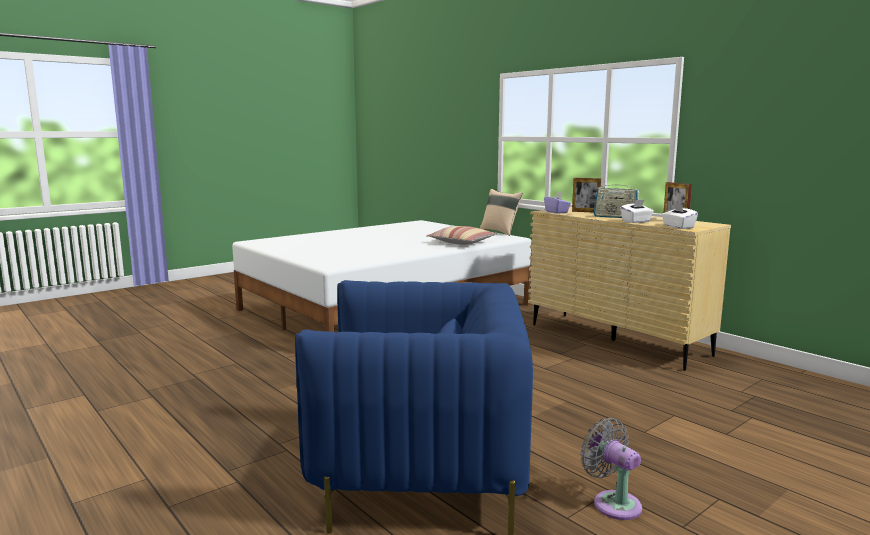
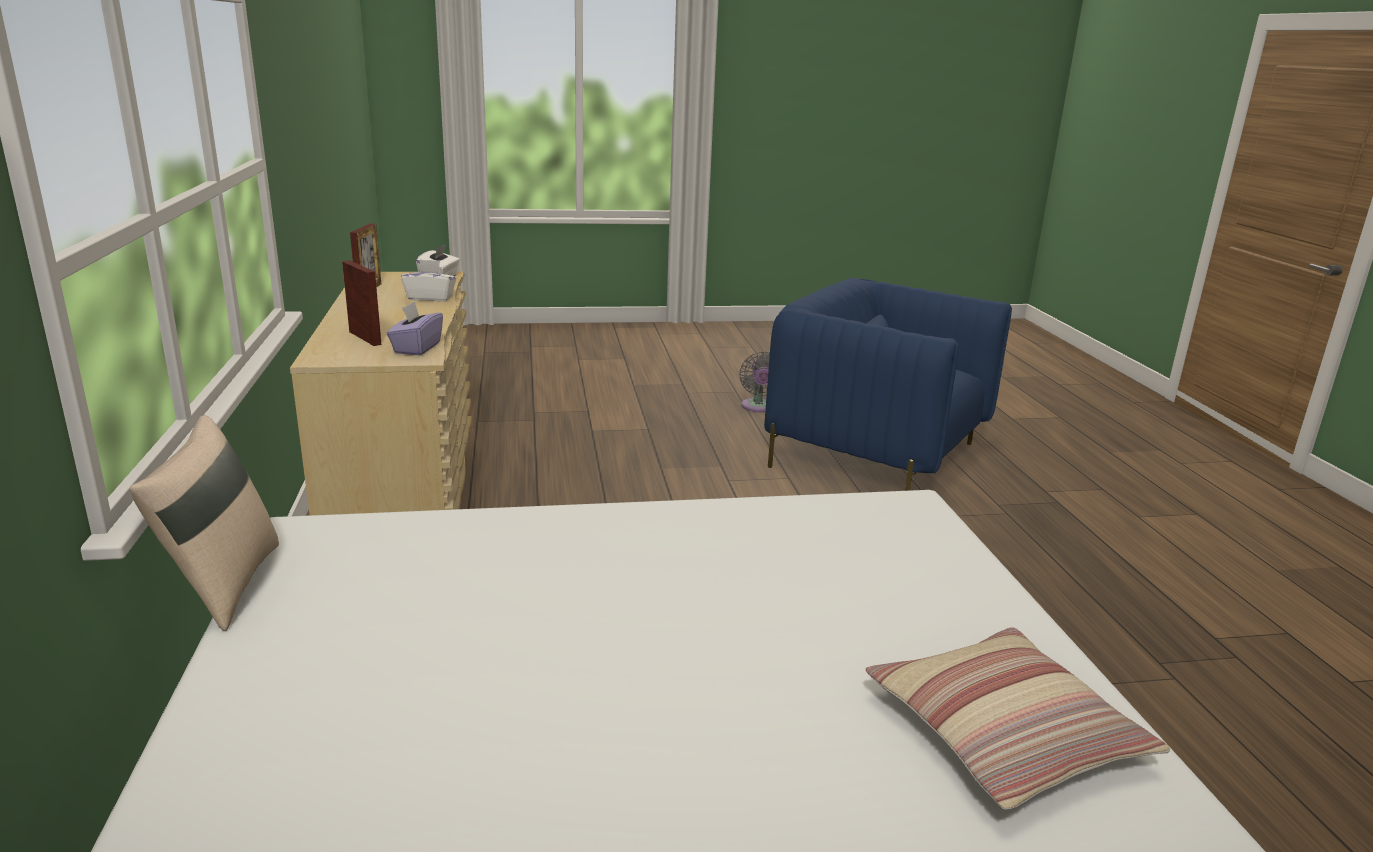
camera: 150 degrees left, 10 degrees up
pillow [426,226,497,245] -> pillow moved to [866,627,1170,810]
radio [594,181,639,218] -> none

